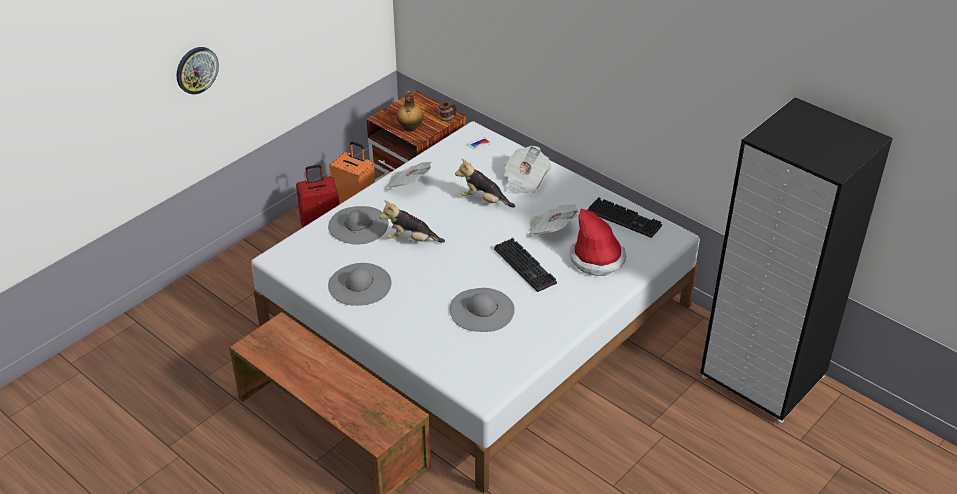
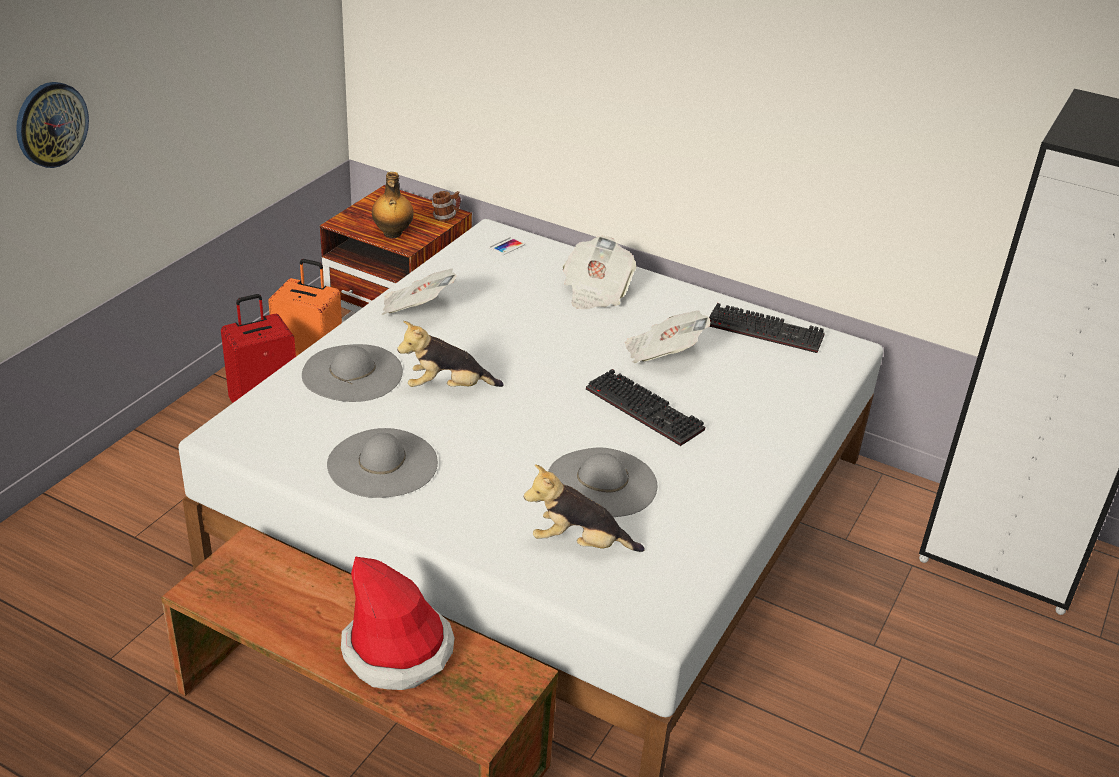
camera: 15 degrees left, 5 degrees down
plush toy [455,158,515,208] -> plush toy moved to [524,464,644,552]
hat [569,209,626,276] -> hat moved to [341,557,455,690]

